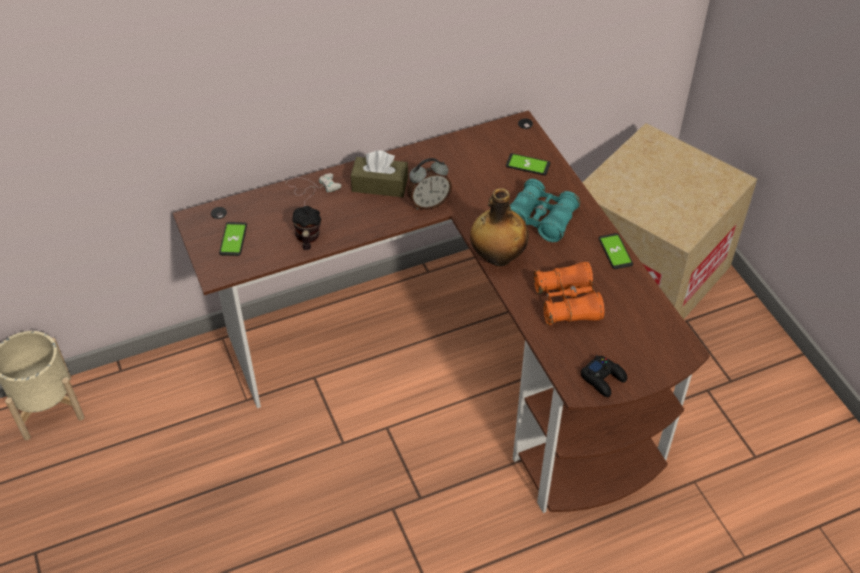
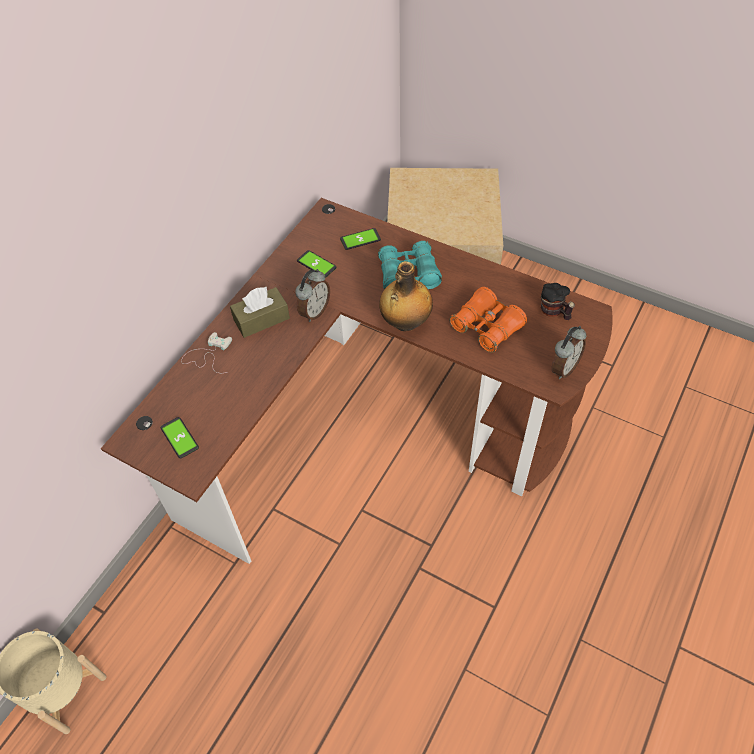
camera: 35 degrees left, 5 degrees up
mug [293,206,321,250] -> mug moved to [541,283,575,320]
black game controller [581,355,627,397] -> alarm clock [552,326,586,379]
phone [599,233,633,269] -> phone moved to [297,250,337,278]

